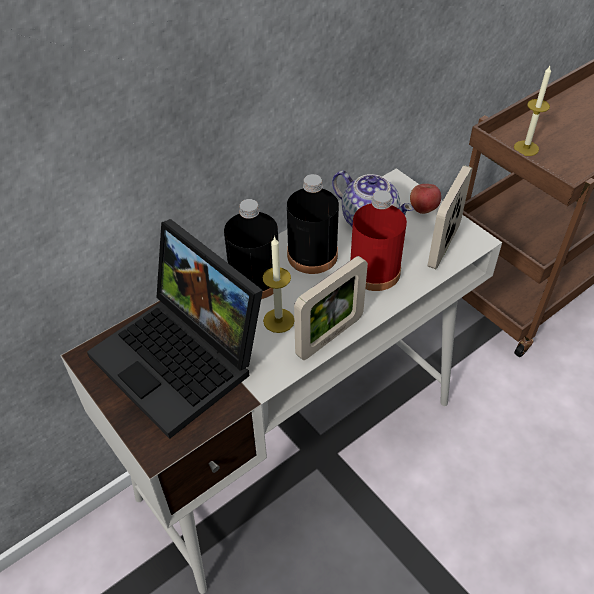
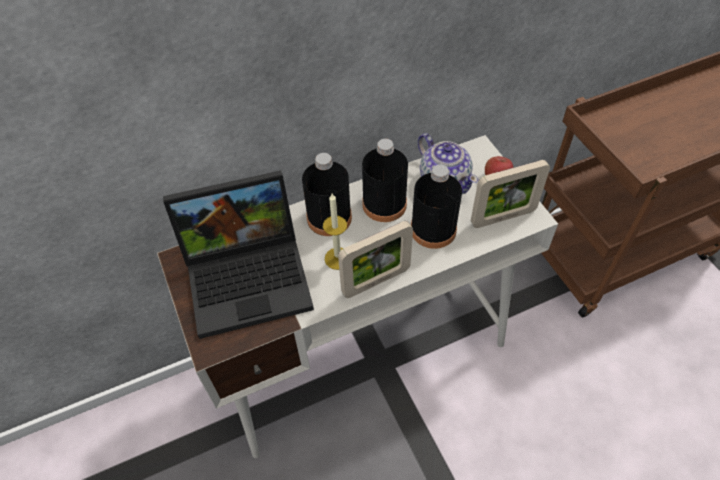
camera: 15 degrees right, 5 degrees up
laptop [87,219,263,439] -> laptop turned 75 degrees counterclockwise [163,171,314,339]
red bottle [350,190,407,291] -> black bottle [411,165,462,249]
picture frame [428,165,472,269] -> picture frame turned 150 degrees counterclockwise [471,160,550,228]
candle [514,66,551,156] -> none

